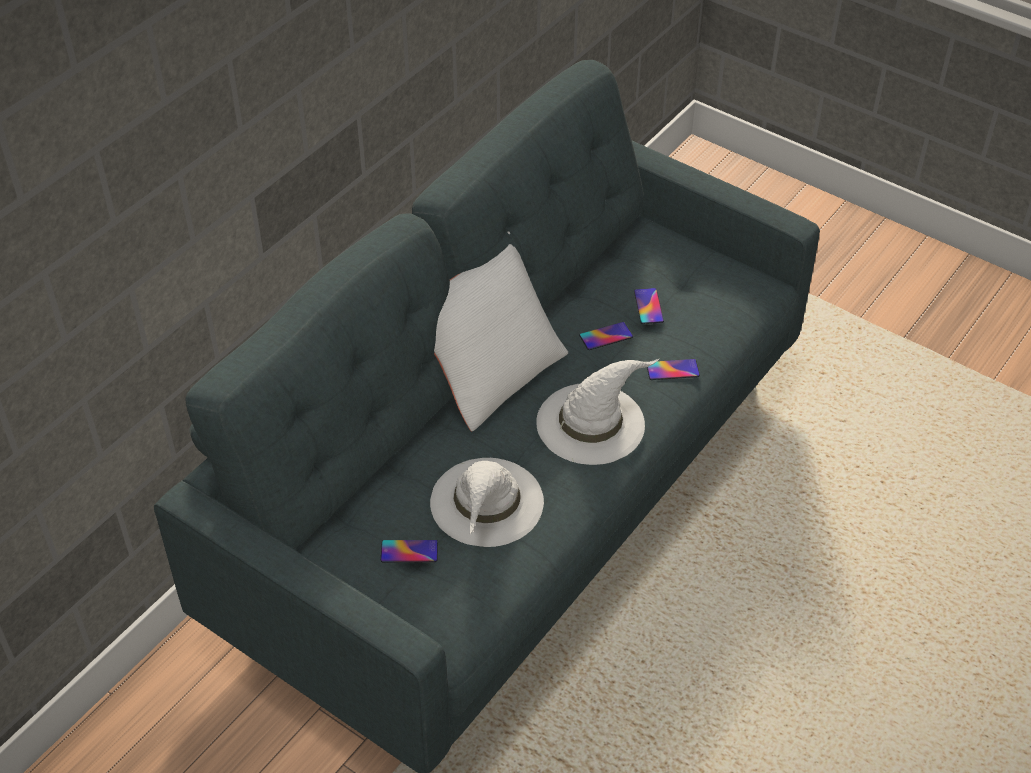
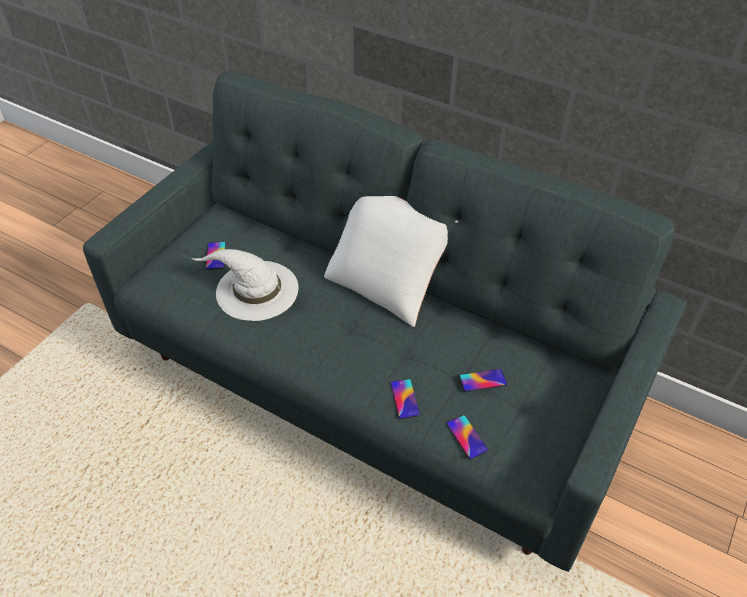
camera: 85 degrees right, 0 degrees up
white hat [536,358,660,465] -> none
phone [579,322,633,350] -> phone moved to [446,415,488,459]

